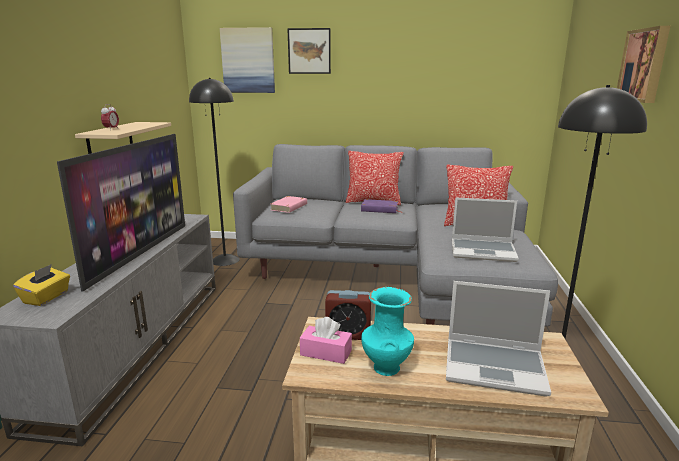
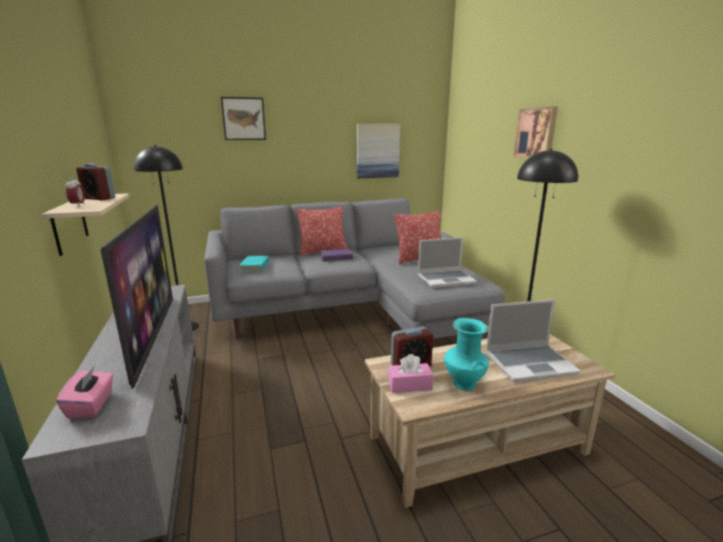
camera: 25 degrees left, 0 degrees up
yellow tissue box [13,264,70,306] -> pink tissue box [56,367,113,419]
picture [220,27,275,93] -> picture moved to [357,123,400,178]
pink book [271,196,307,213] -> turquoise book [239,256,269,271]
none -> alarm clock [76,163,115,200]

